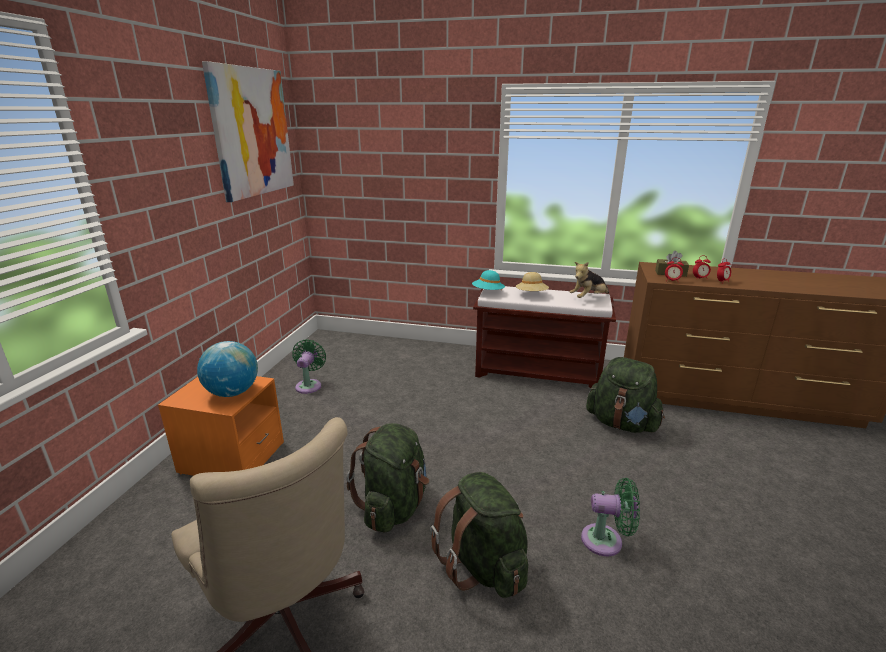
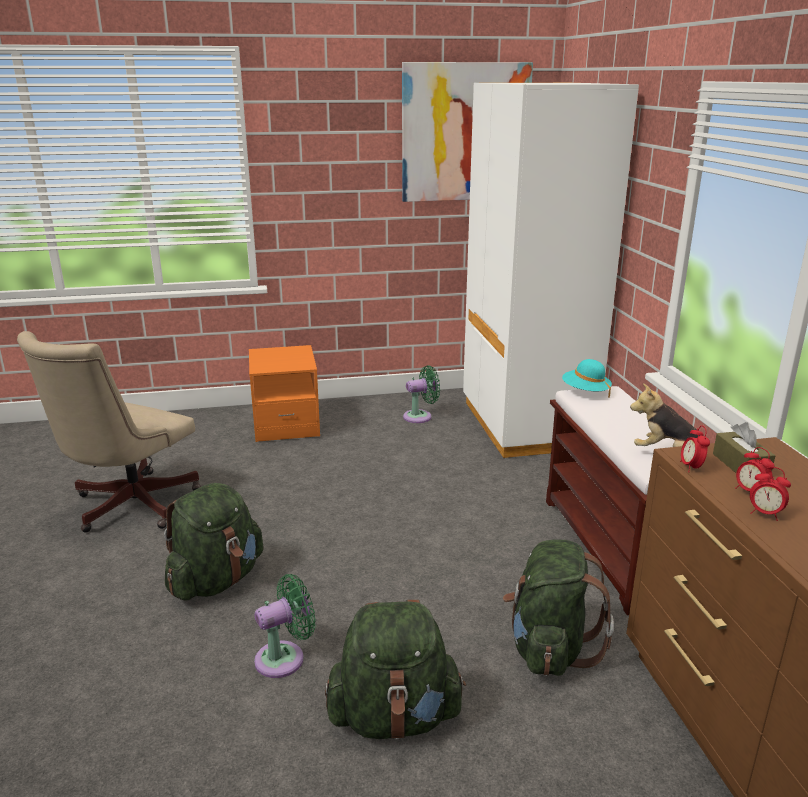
camera: 65 degrees right, 0 degrees up
globe [197,341,258,397] -> none
green backpack [346,423,429,532] -> green backpack moved to [325,600,466,740]
beige hat [516,272,549,291] -> none
green fan [581,478,640,556] -> green fan turned 105 degrees counterclockwise [254,574,316,678]
none -> white wardrobe [463,83,639,458]

